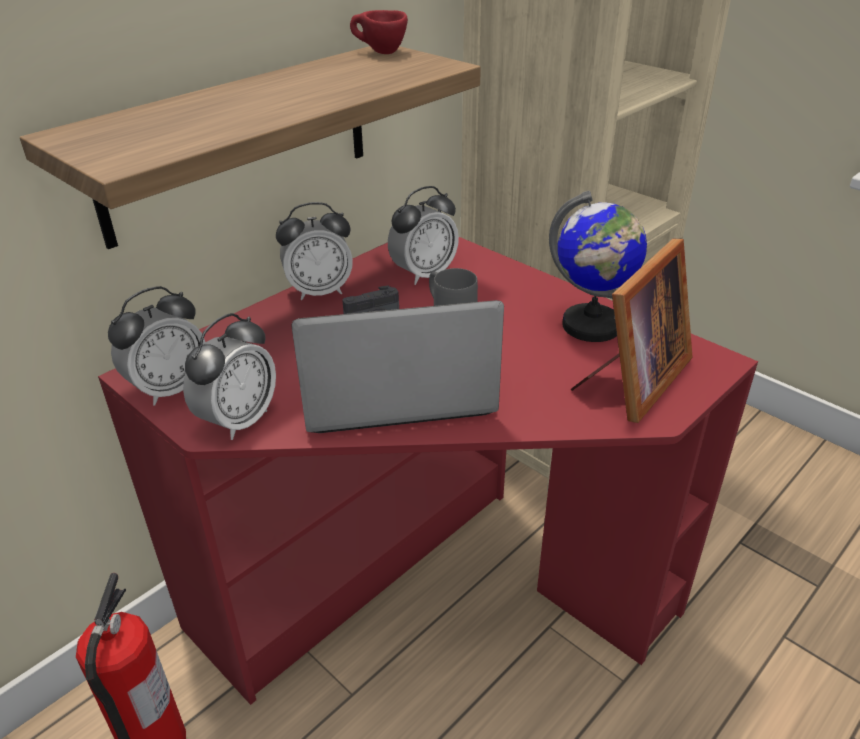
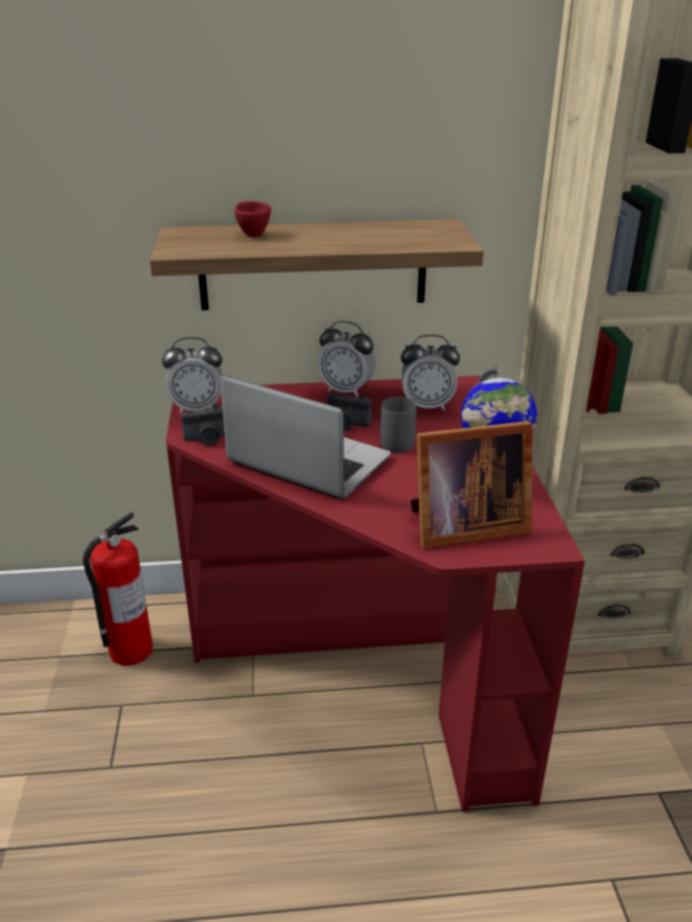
camera: 40 degrees right, 5 degrees down
alarm clock [183,313,276,440] -> camera [181,405,225,446]
red cup [350,10,408,54] -> red cup moved to [235,201,271,237]

